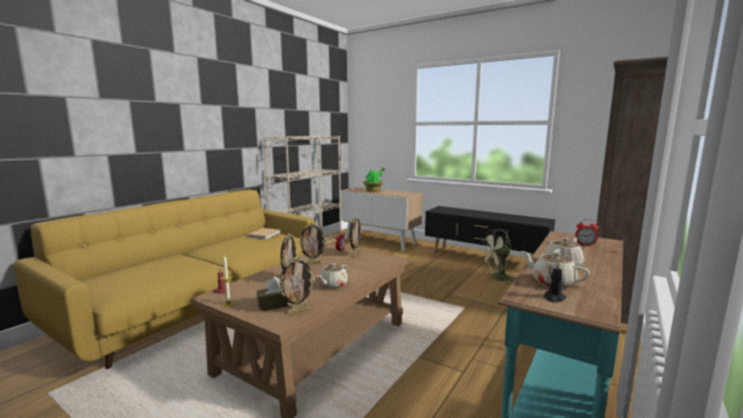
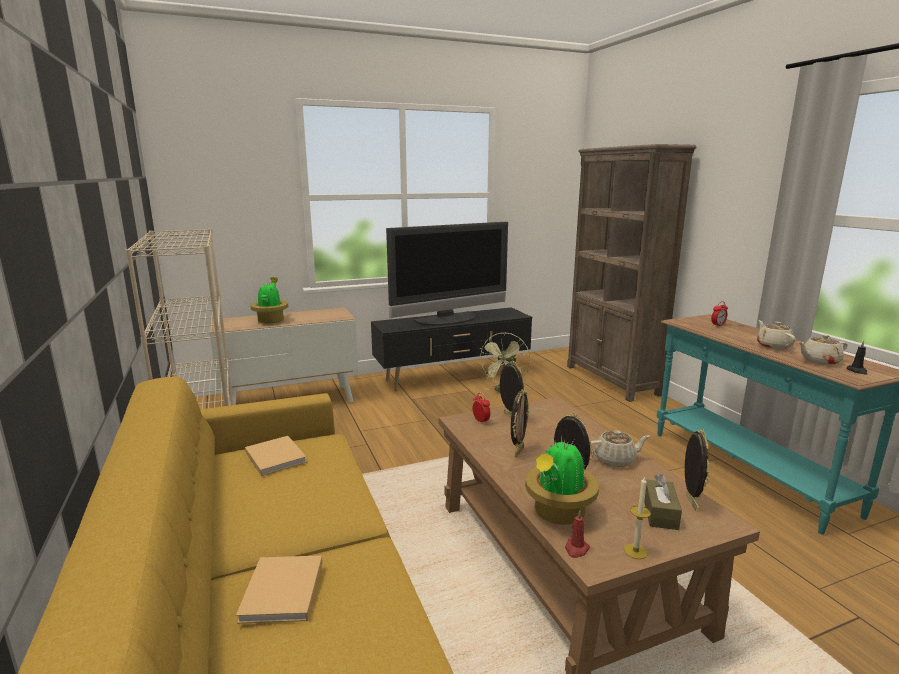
camera: 55 degrees left, 5 degrees up
beige teapot [317,263,348,289] -> beige teapot turned 75 degrees counterclockwise [590,430,650,467]
none -> beige book [236,555,323,624]
none -> television [386,222,508,326]
none -> potted plant [525,436,599,525]

